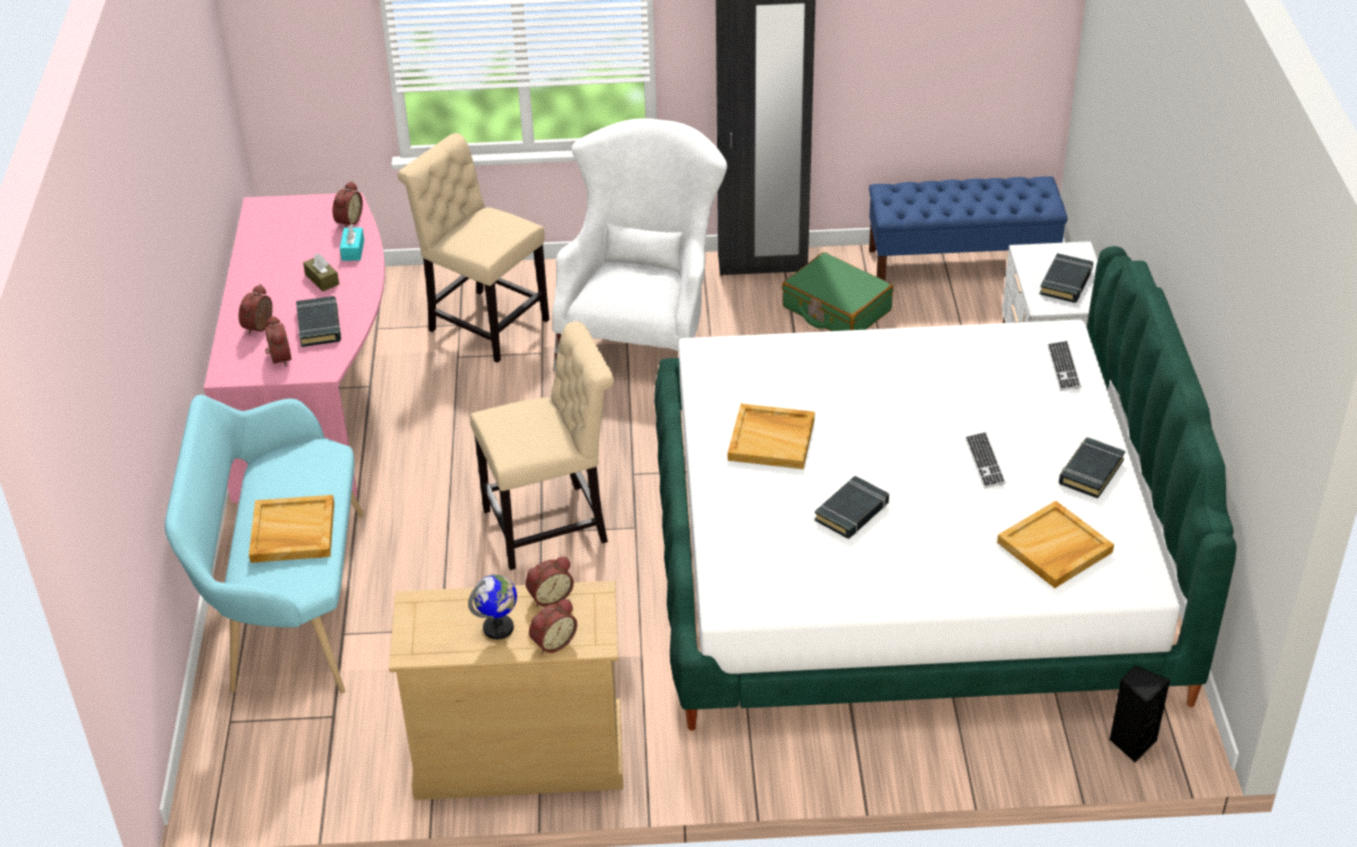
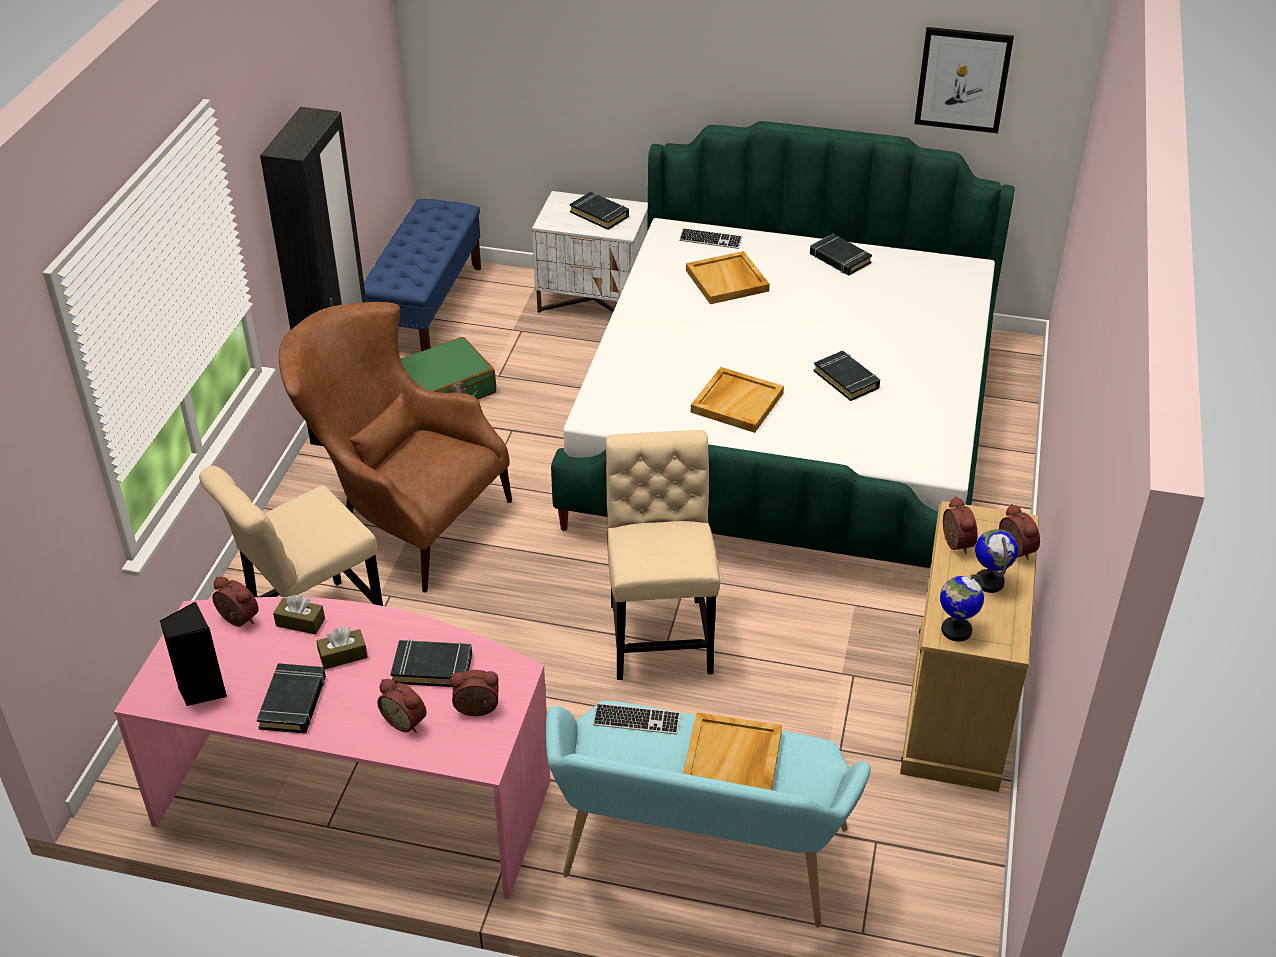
camera: 75 degrees left, 0 degrees up
turquoise tissue box [340,224,364,261] -> brown tissue box [273,595,325,634]
white armchair [552,118,727,372] -> brown armchair [279,302,512,592]
keyboard [965,432,1006,488] -> keyboard moved to [593,703,681,735]
beige tray [997,501,1114,588] -> beige tray moved to [686,251,770,304]
black speaker [1109,665,1170,762] -> black speaker moved to [160,602,227,706]
none -> black book [257,663,326,733]
none -> picture [914,27,1014,133]
none -> globe [940,574,984,642]

